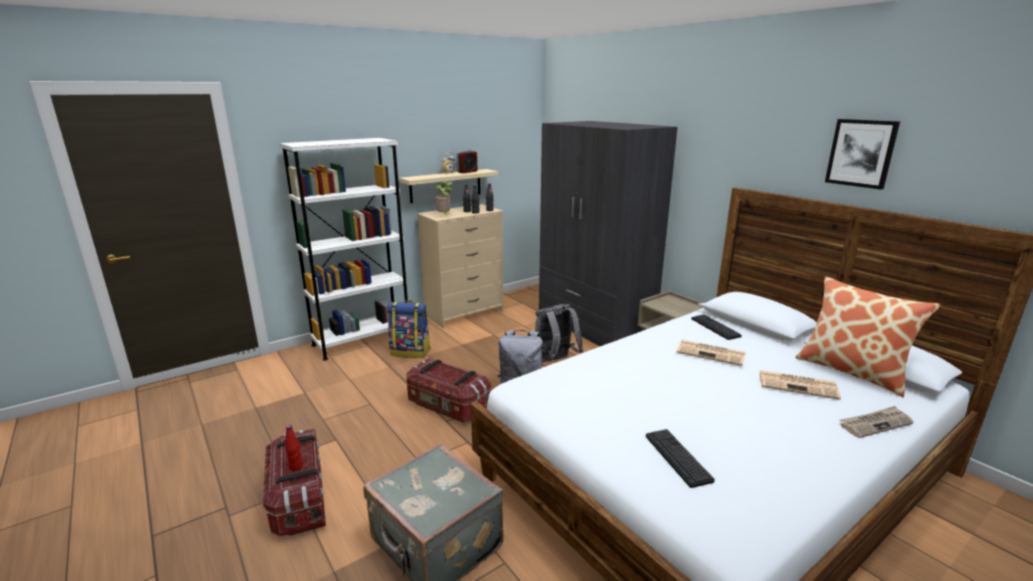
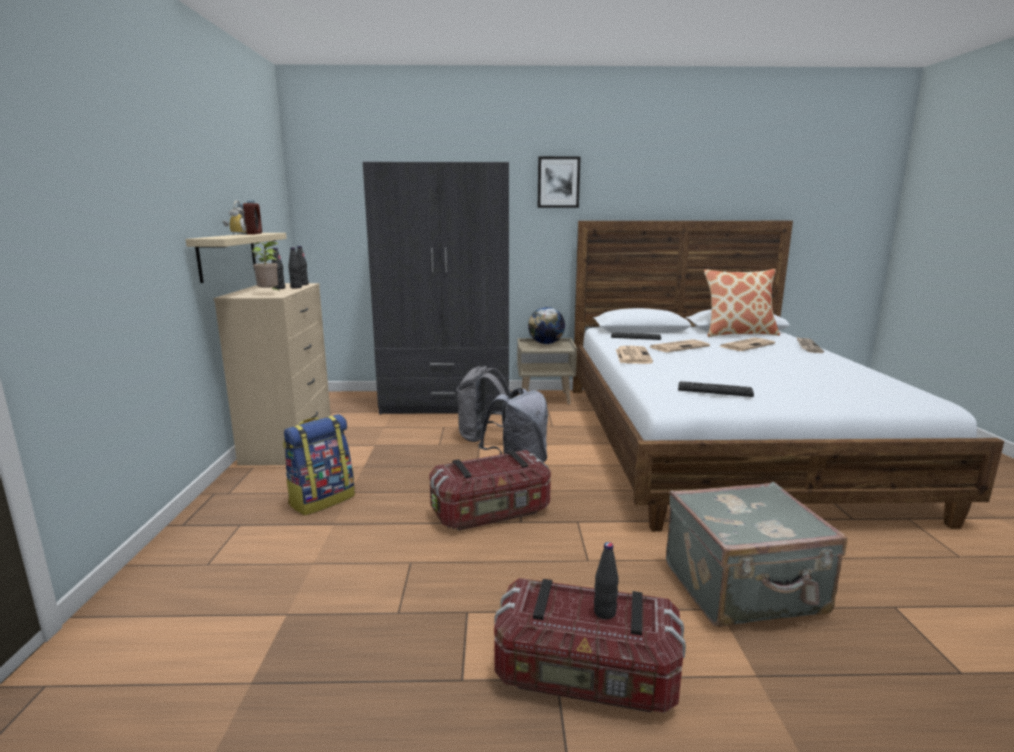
camera: 55 degrees left, 5 degrees down
white bookcase [279,138,408,361] -> none
red bottle [285,425,303,471] -> black bottle [594,542,619,619]
keyboard [646,429,715,488] -> keyboard moved to [678,381,754,397]
picture [825,119,900,190] -> picture moved to [538,156,581,208]
none -> globe [528,307,565,344]
none -> newspaper [616,346,653,364]

